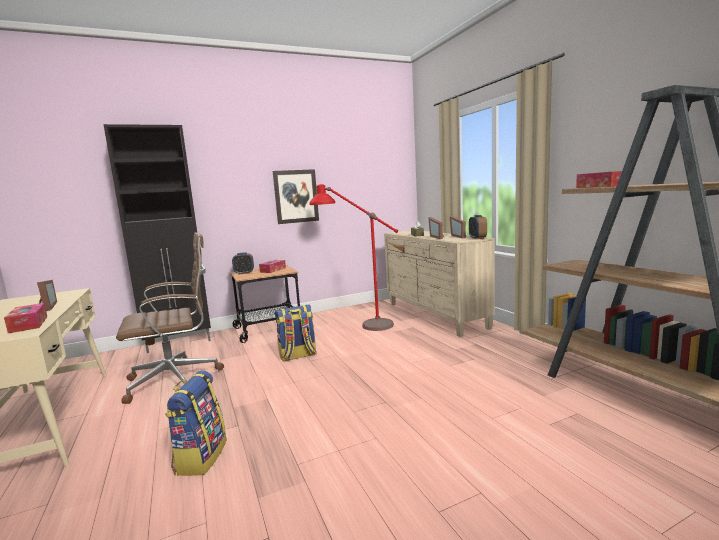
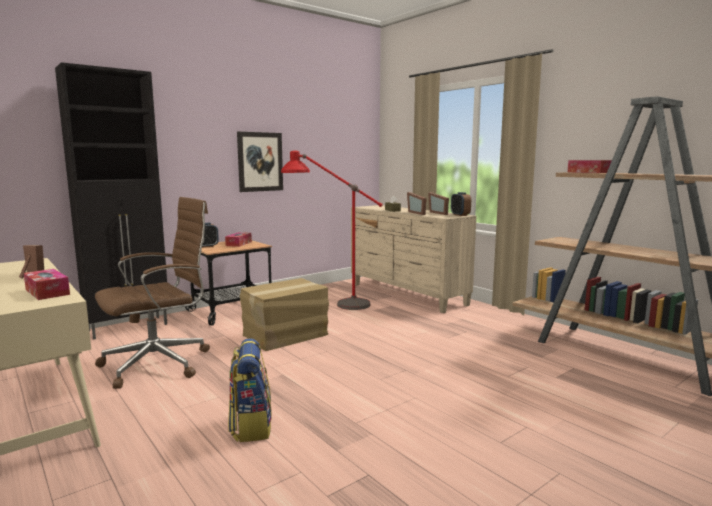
camera: 15 degrees left, 0 degrees up
backpack [275,304,317,362] -> cardboard box [240,278,329,351]

